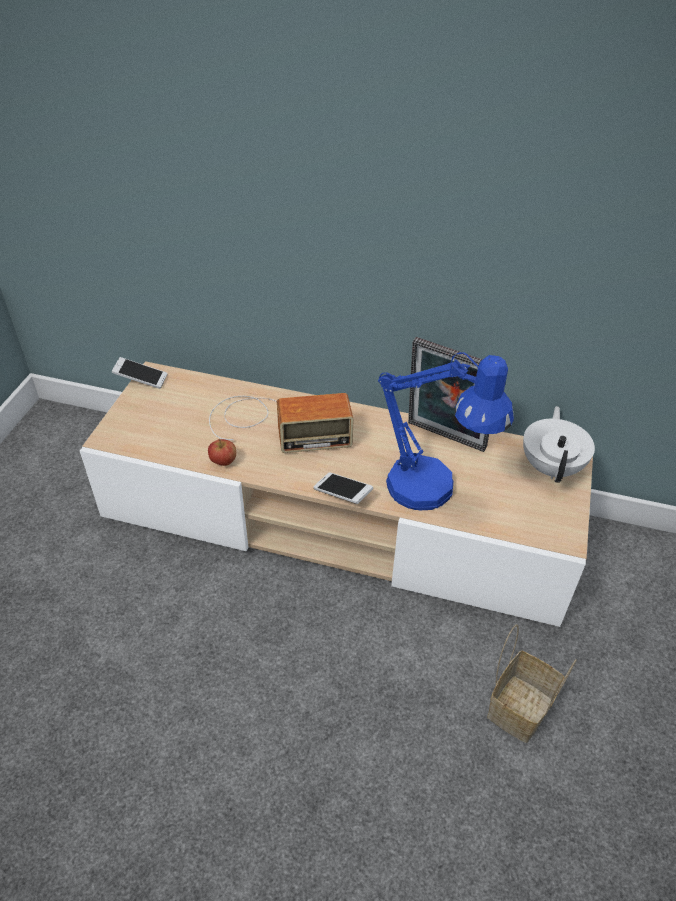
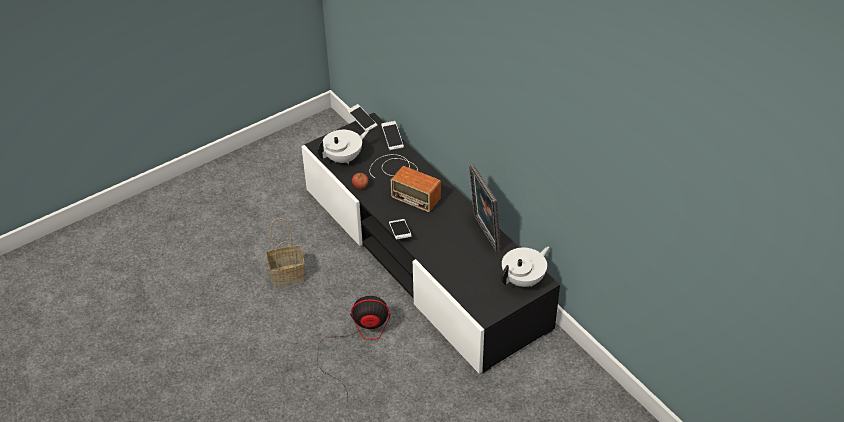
camera: 40 degrees right, 0 degrees up
beige tv stand [80,361,593,627] -> black tv stand [301,113,560,374]
blue table lamp [378,352,514,510] -> none
basket [487,625,577,743] -> basket moved to [266,218,305,287]
none -> white teapot [317,130,369,165]
none -> fan [317,296,390,402]
none -> phone [381,121,404,151]

